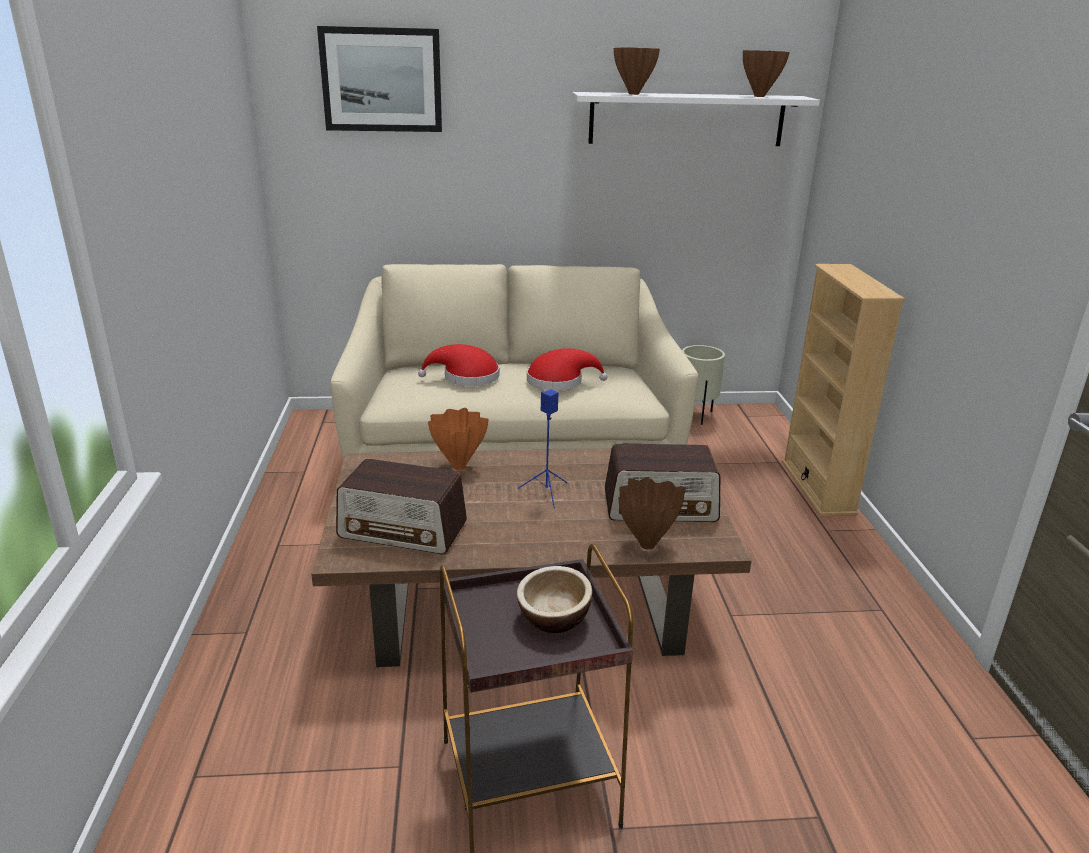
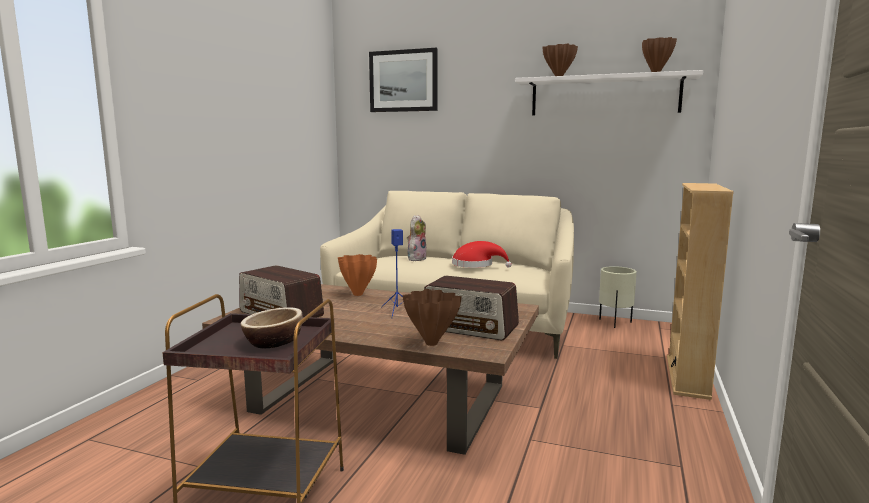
camera: 25 degrees right, 15 degrees down
red hat [418,344,499,386] -> plush toy [407,215,427,261]

